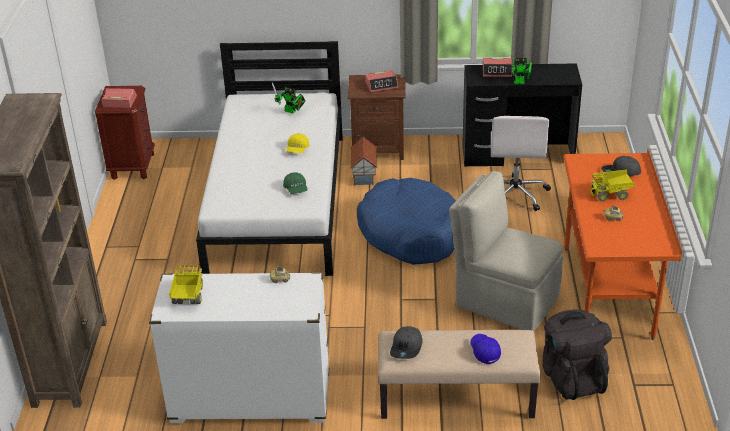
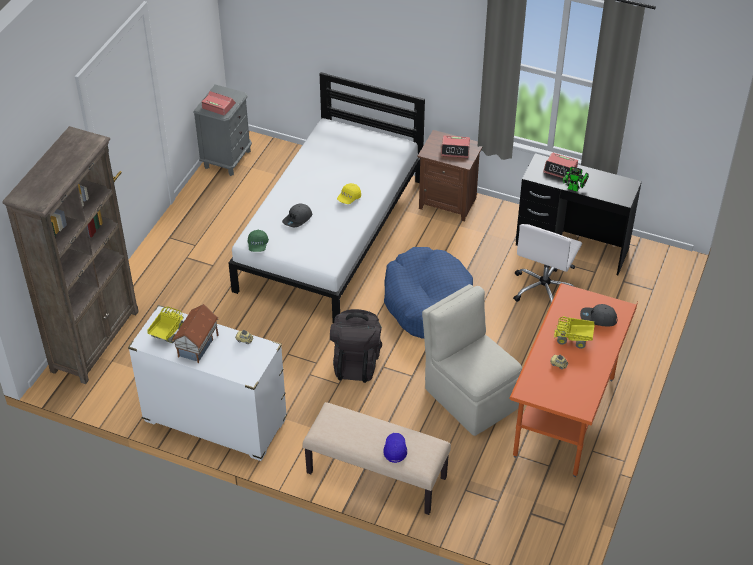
camera: 20 degrees right, 10 degrees up
brown nightstand [95,86,155,180] -> grey nightstand [193,84,252,176]
toy robot [272,82,306,114] -> none
green cap [283,172,308,194] -> green cap moved to [248,230,269,252]
toy house [350,137,377,186] -> toy house moved to [172,304,219,363]
grey cap [390,326,422,359] -> grey cap moved to [282,203,312,227]
black backpack [543,309,612,400] -> black backpack moved to [330,309,382,383]

